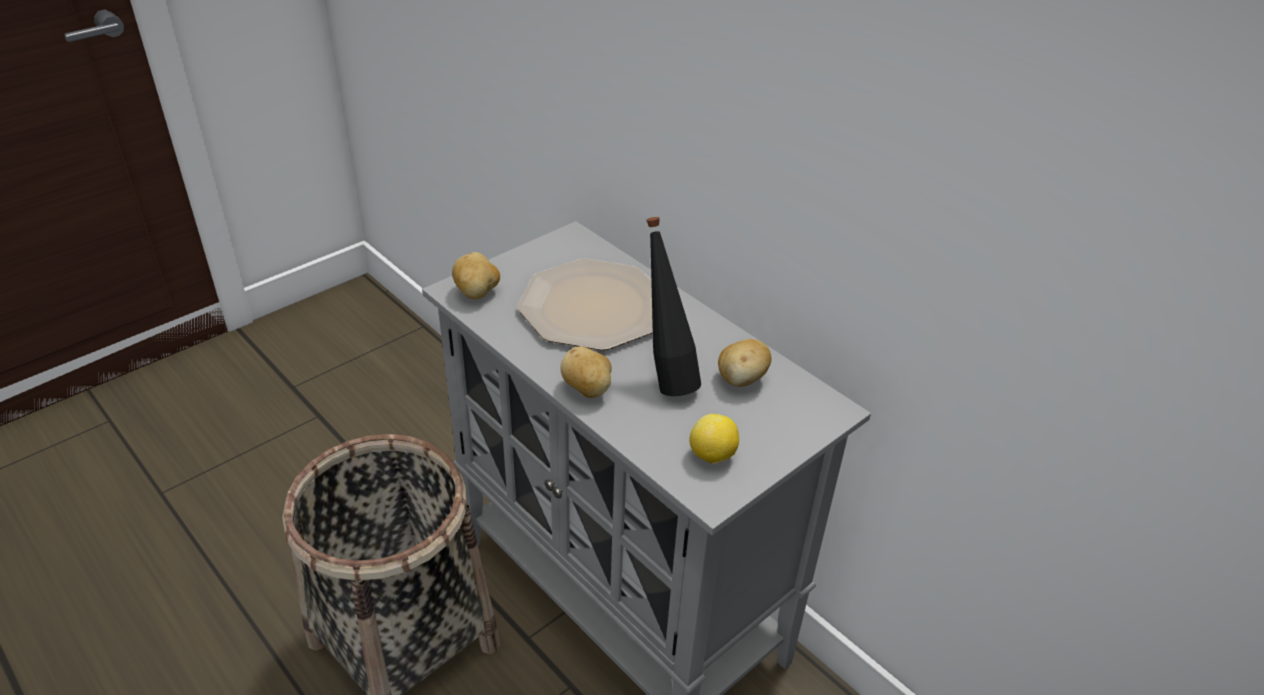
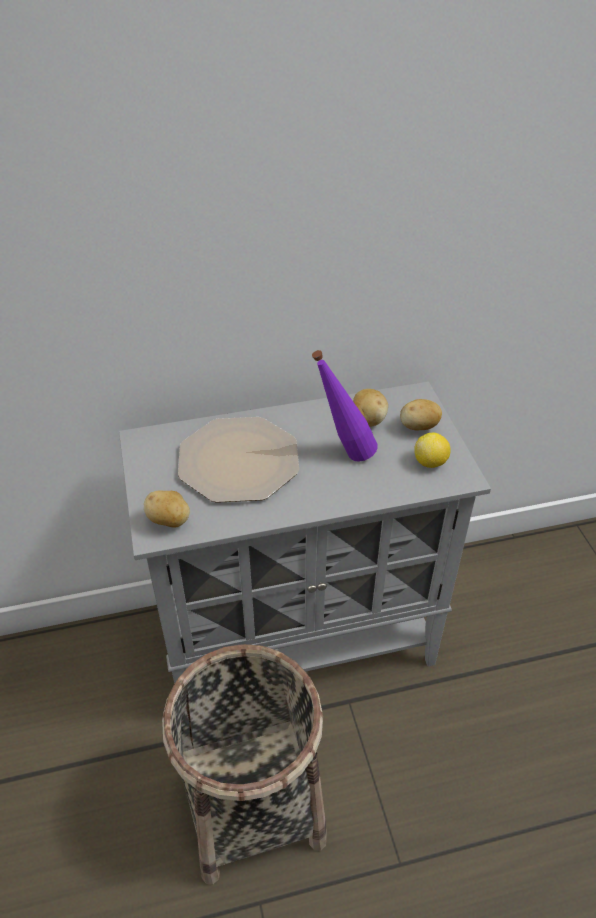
camera: 60 degrees left, 5 degrees up
potato [560,346,612,398] -> potato moved to [400,399,442,430]
black bottle [646,217,701,396] -> purple bottle [312,350,378,461]

